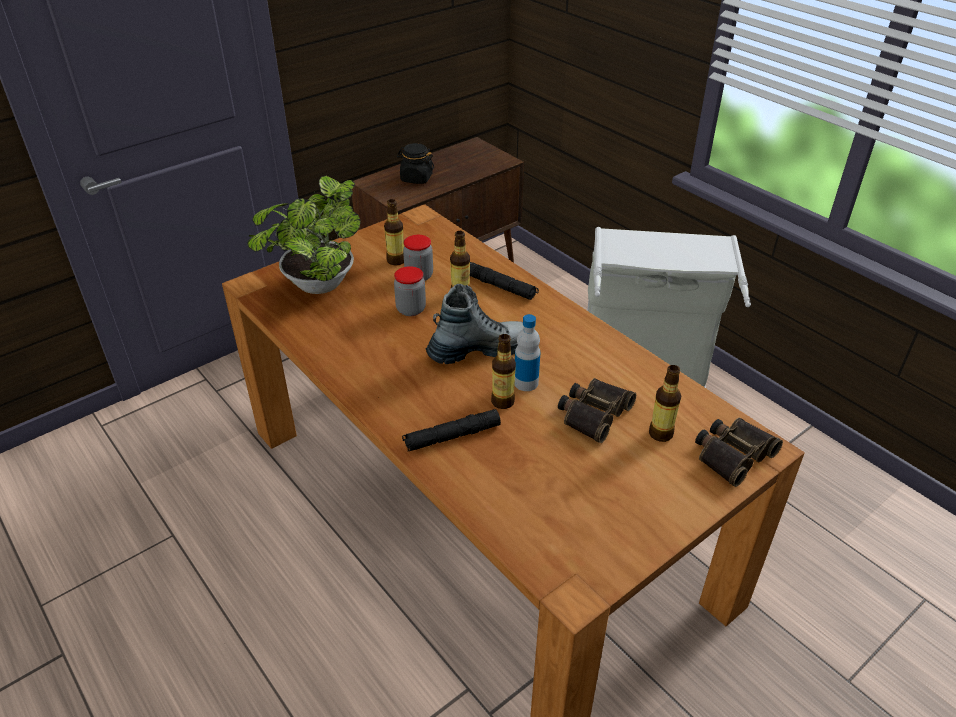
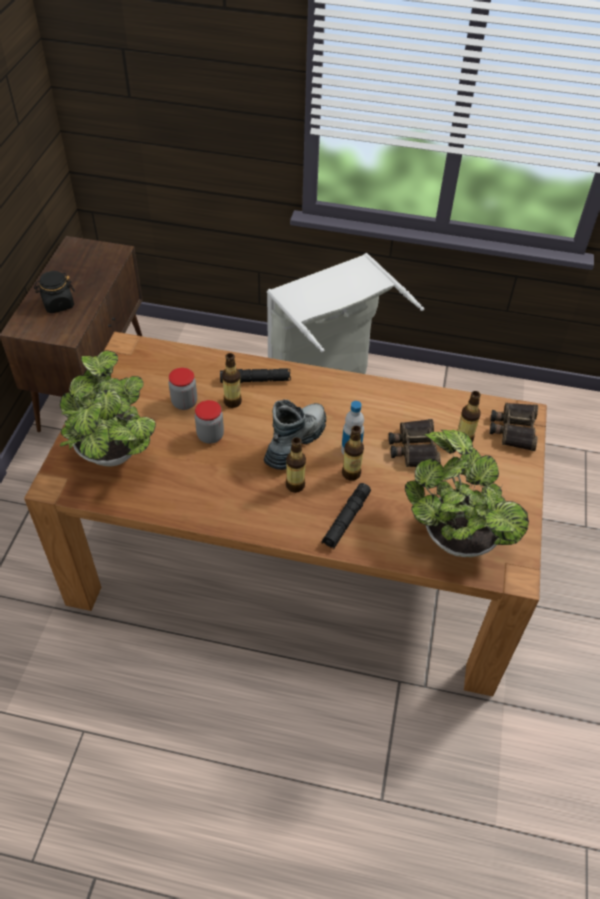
camera: 40 degrees left, 10 degrees up
bottle [384,199,404,265] -> bottle moved to [286,437,306,493]
none -> potted plant [405,430,529,557]

